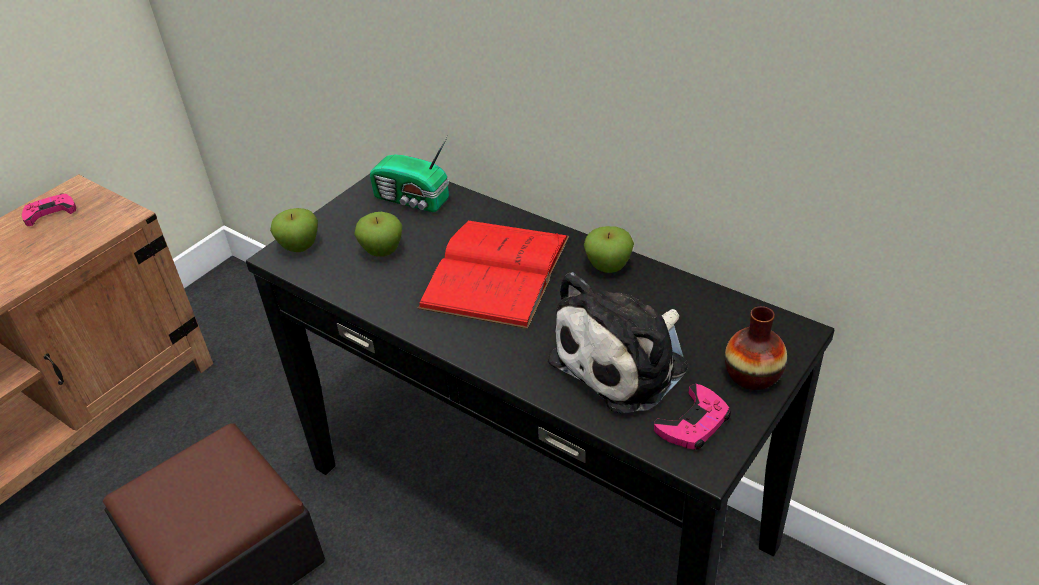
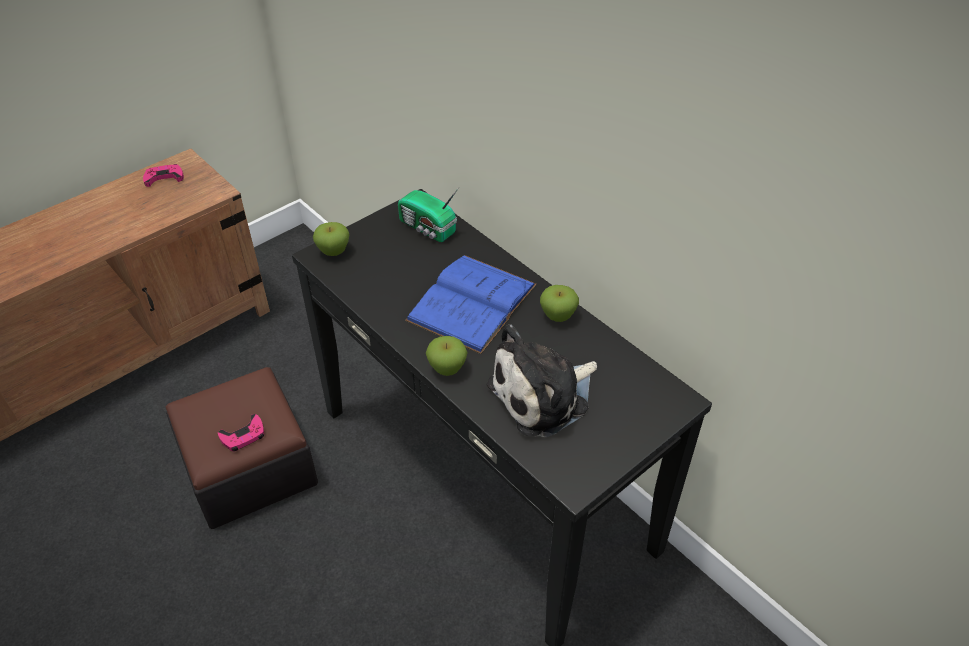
camera: 10 degrees right, 5 degrees up
apple [354,212,403,257] -> apple moved to [426,336,468,376]
red book [417,221,569,329] -> blue book [405,255,537,354]
pink game controller [654,384,731,450] -> pink game controller moved to [218,414,264,452]
vase [725,306,787,390] -> none

